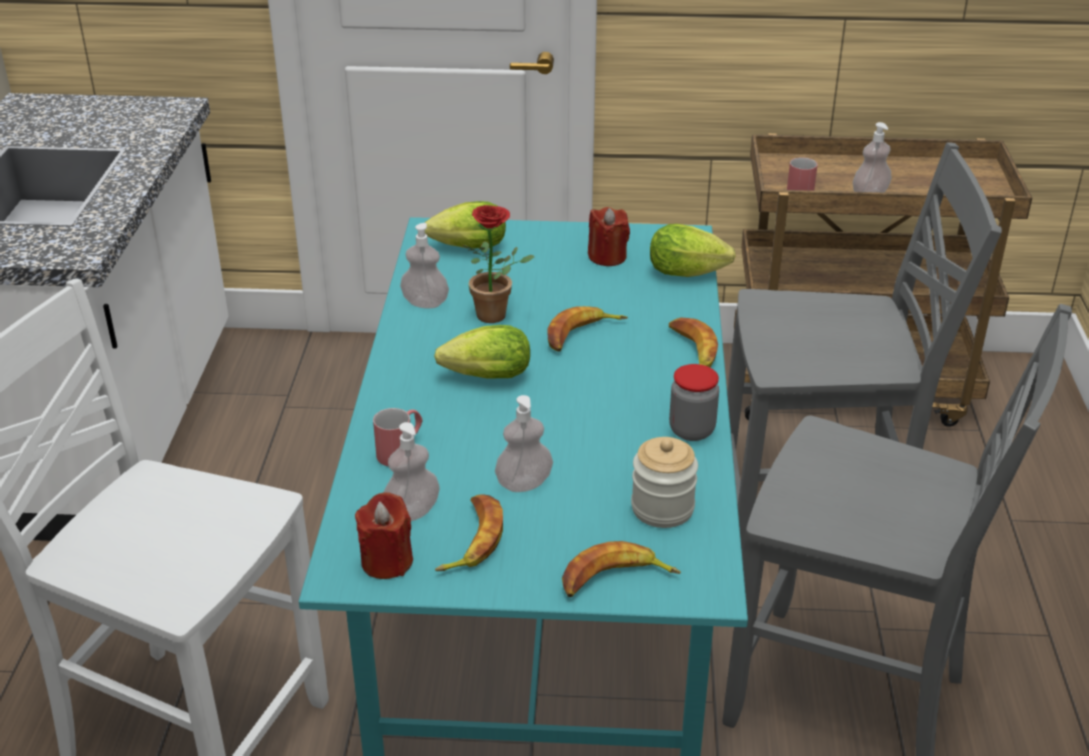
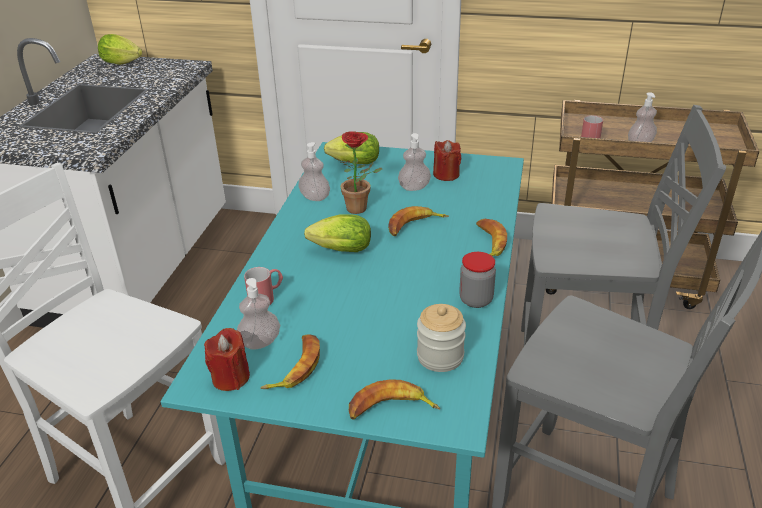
camera: 10 degrees right, 0 degrees up
soap dispenser [495,395,553,492] -> soap dispenser moved to [398,133,431,191]
lettuce [650,224,736,277] -> lettuce moved to [98,34,142,65]

